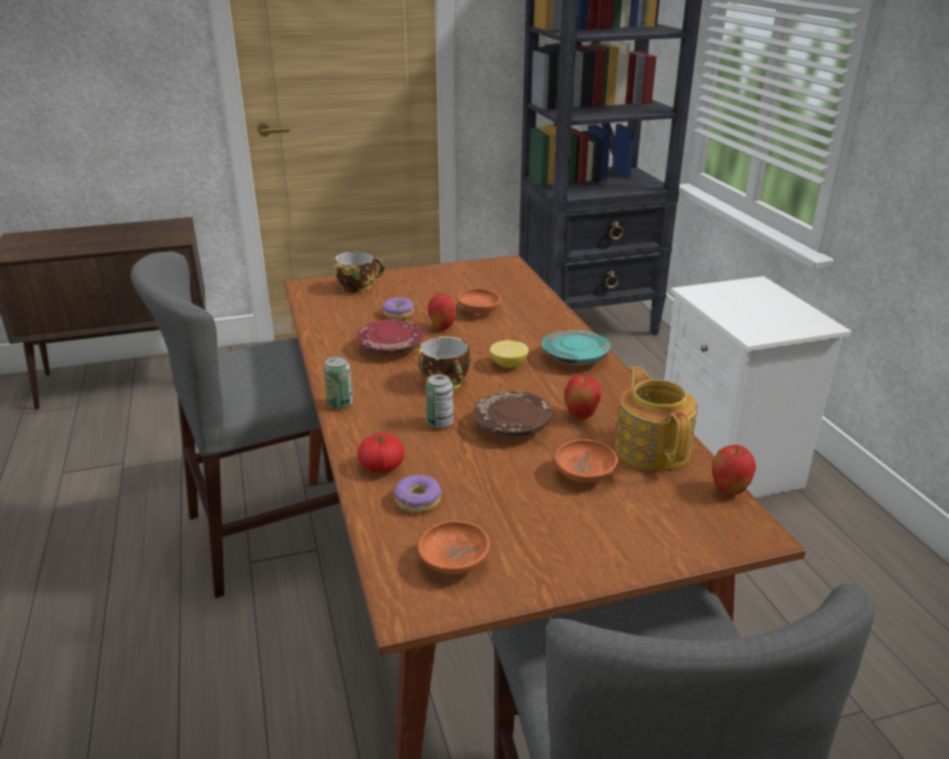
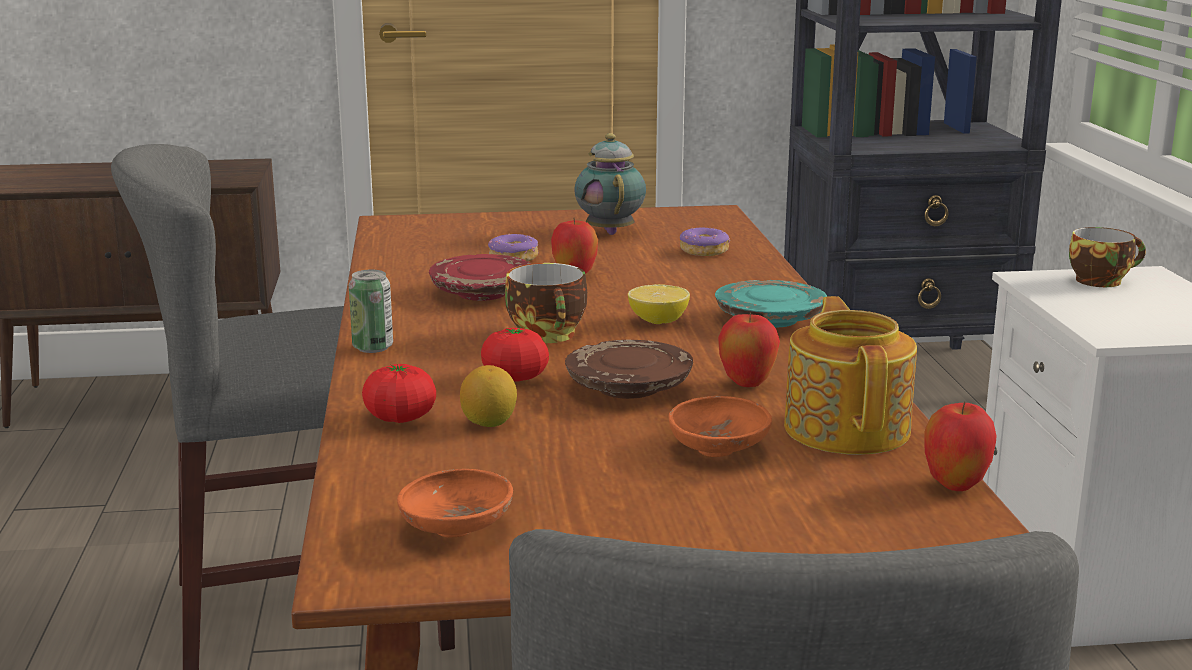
camera: 10 degrees right, 10 degrees down
cup [335,251,385,293] -> cup moved to [1069,227,1146,287]
donut [394,475,442,513] -> donut moved to [680,227,730,256]
can [425,374,453,429] -> tomato [481,327,549,382]
orange bowl [458,289,501,315] -> none
none -> lemon [460,365,517,427]
none -> teapot [574,133,646,235]

